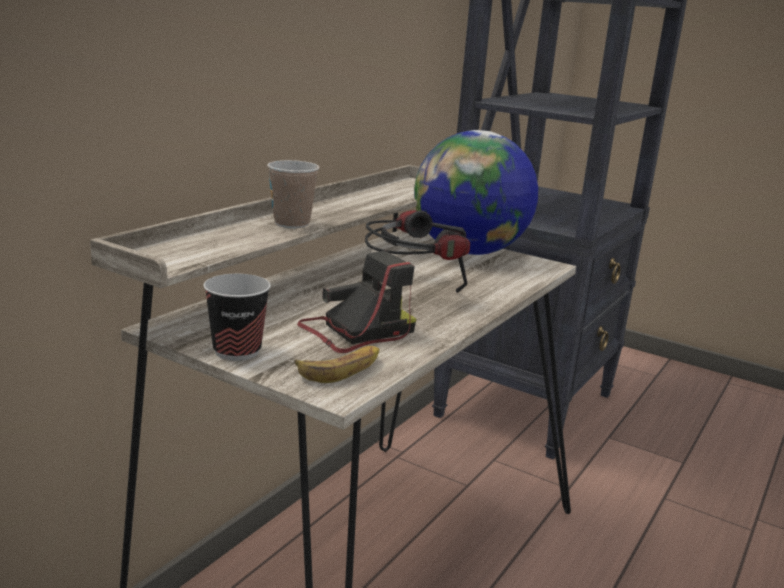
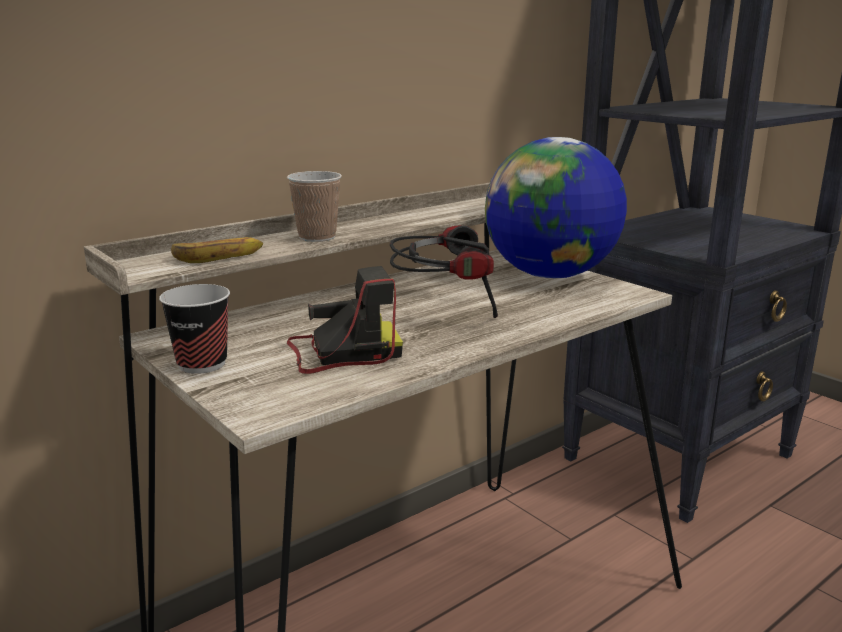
camera: 20 degrees right, 0 degrees up
banana [294,346,379,383] -> banana moved to [171,237,263,263]

